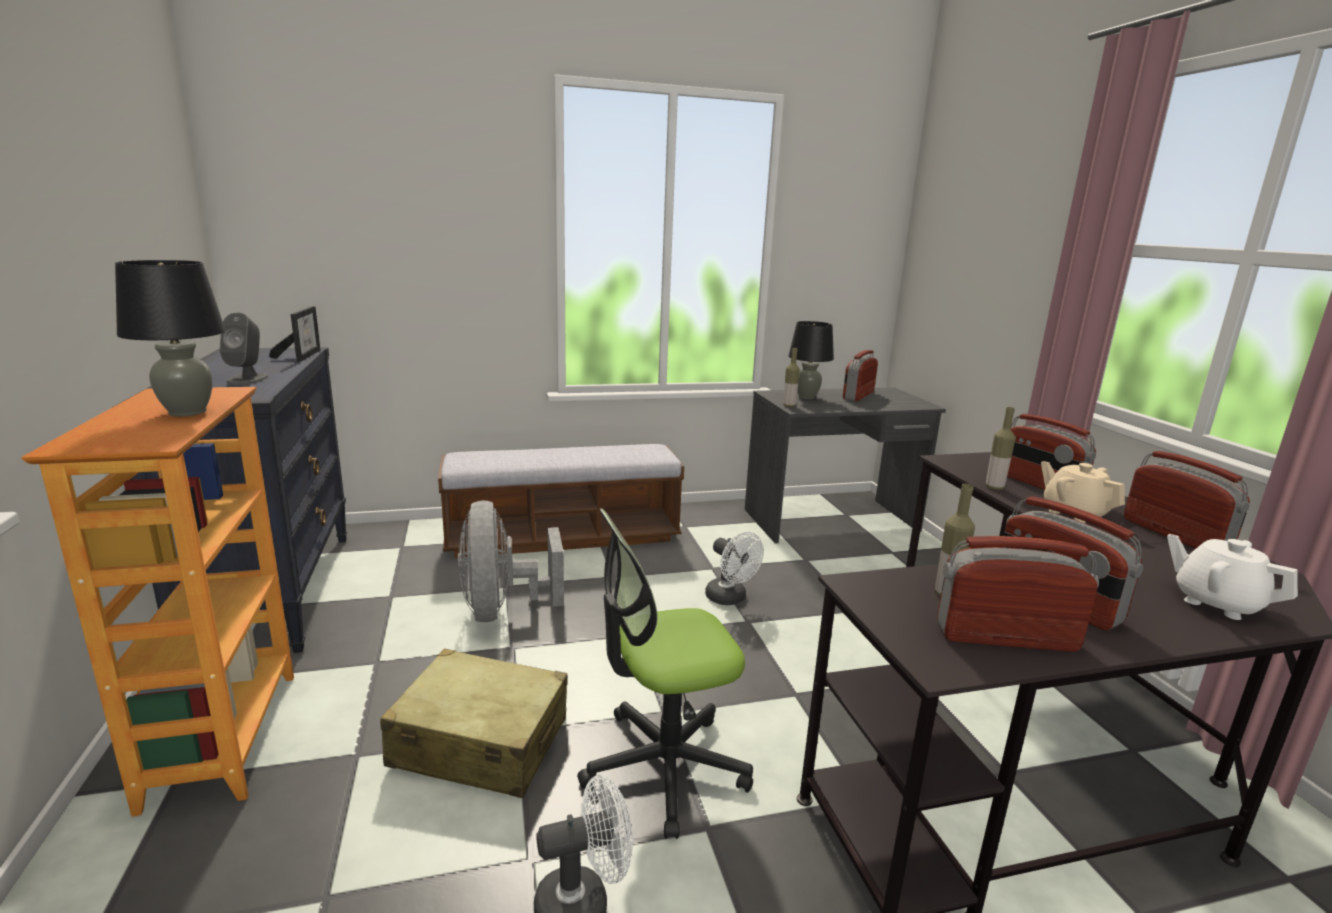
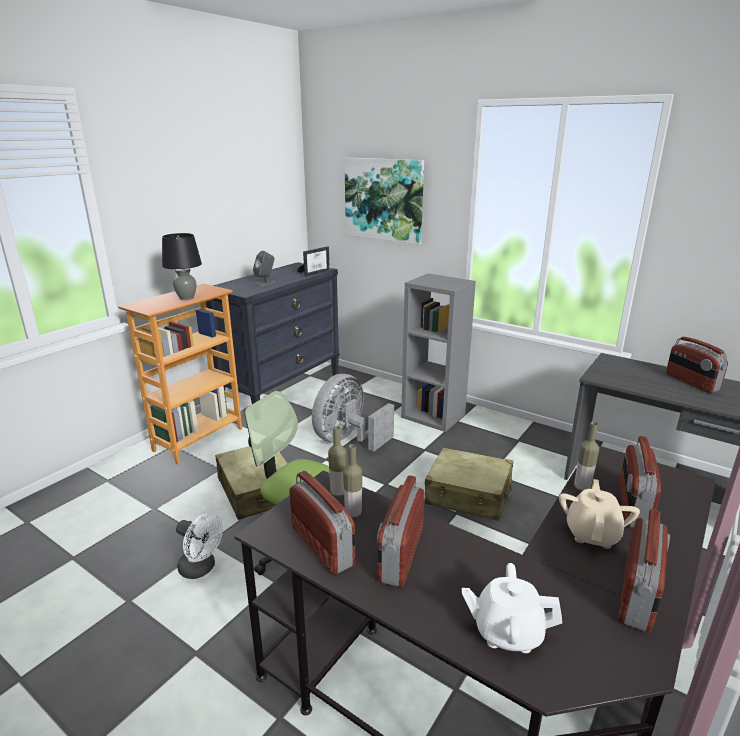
camera: 50 degrees right, 5 degrees up
bench [438,444,684,558] -> grey bookcase [401,273,476,432]
white fan [705,532,764,605] -> beige suitcase [425,448,513,521]
bottle [783,348,800,407] -> bottle moved to [328,426,346,497]
black table lamp [788,321,834,399] -> none
radio [843,350,878,401] -> radio turned 105 degrees counterclockwise [666,337,728,393]
white teapot [1167,534,1298,620] -> white teapot turned 90 degrees counterclockwise [462,563,562,653]
none -> picture [344,158,424,244]

